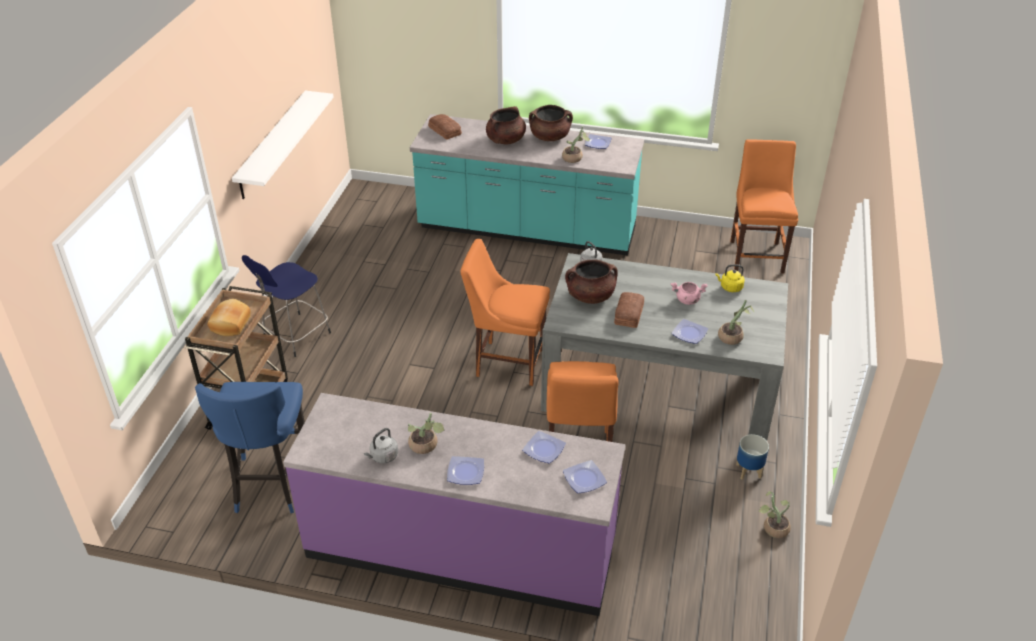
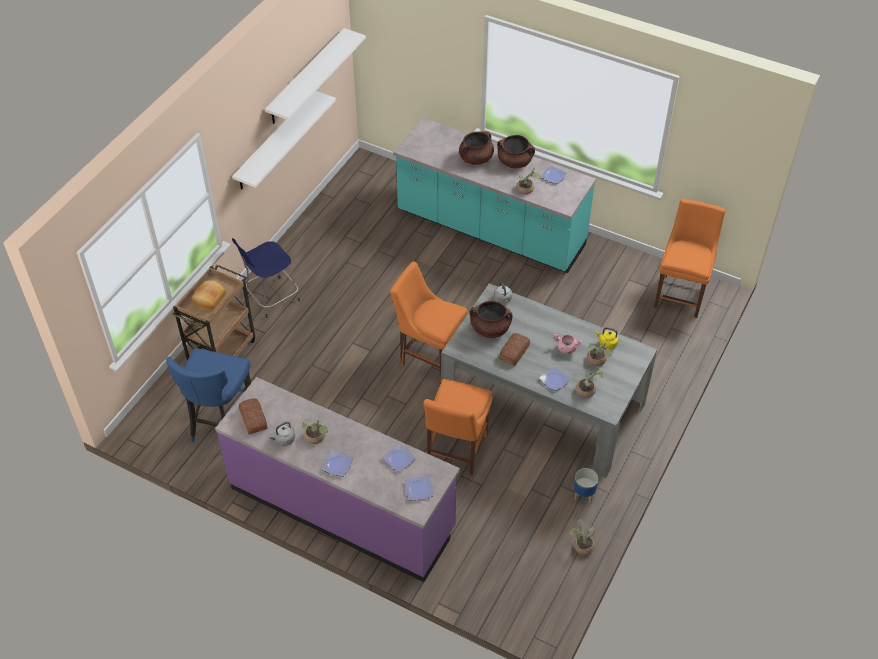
camera: 15 degrees right, 10 degrees up
bread [428,114,462,140] -> bread moved to [239,398,268,435]
none -> white shelf [265,28,366,124]
none -> potted plant [587,342,612,366]

